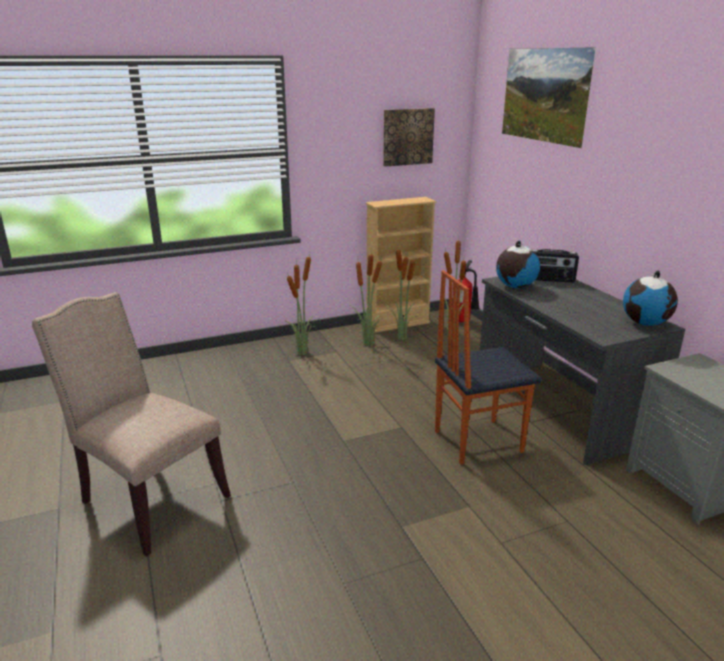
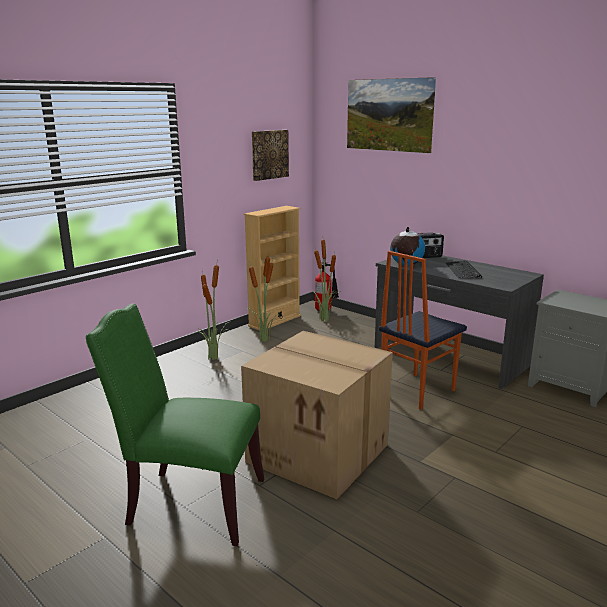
camera: 25 degrees left, 5 degrees down
beige chair [32,292,231,557] -> green chair [86,303,264,546]
potted plant [386,249,417,341] -> none
globe [623,270,678,326] -> none
none -> cardboard box [241,331,393,499]
none -> keyboard [445,260,482,278]

